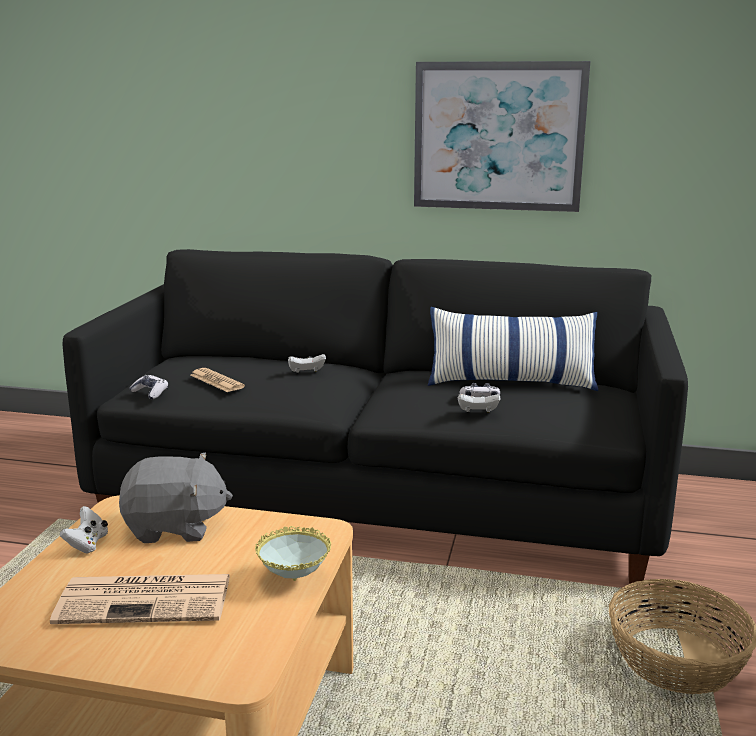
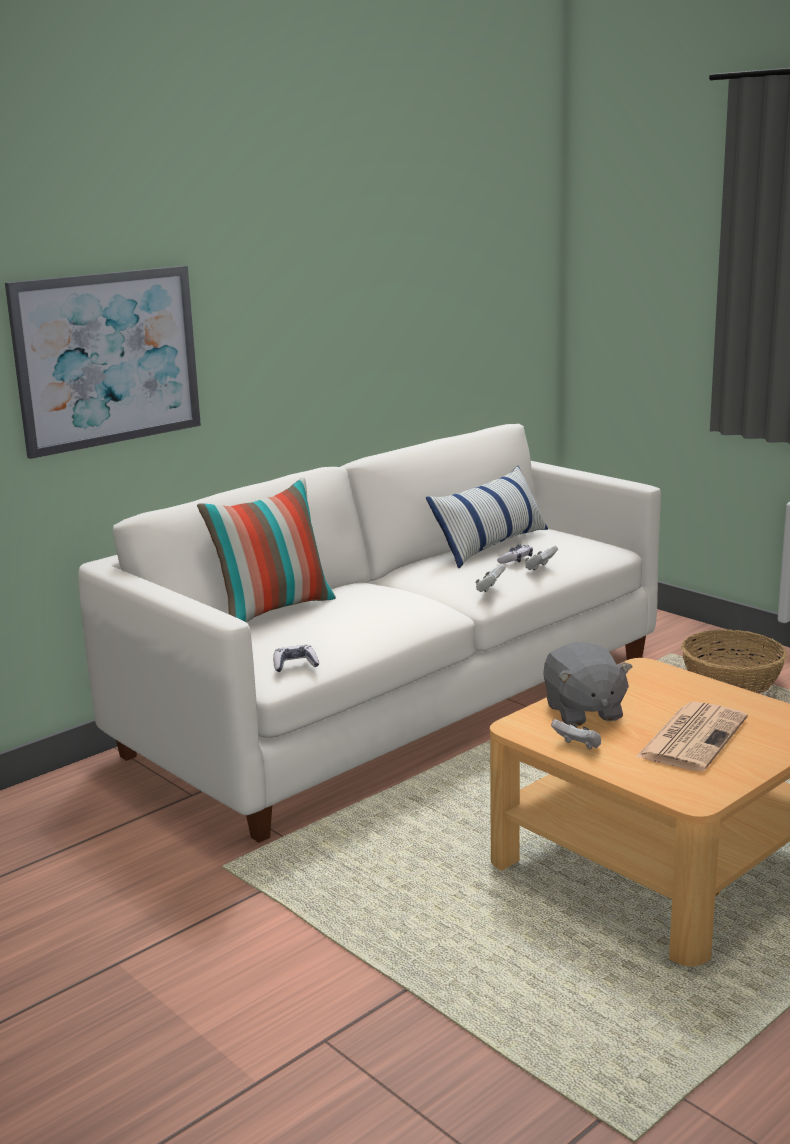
camera: 55 degrees left, 0 degrees up
black sofa [63,249,688,585] -> white sofa [78,424,661,843]
grey plush toy [119,453,233,543] -> grey plush toy turned 135 degrees clockwise [543,642,632,726]
newspaper [190,368,245,392] -> none
bowl [255,526,331,581] -> none
white game controller [288,354,326,373] -> white game controller moved to [476,564,506,592]
picture [414,61,590,212] -> picture moved to [5,266,201,459]
none -> pillow [197,478,336,622]

